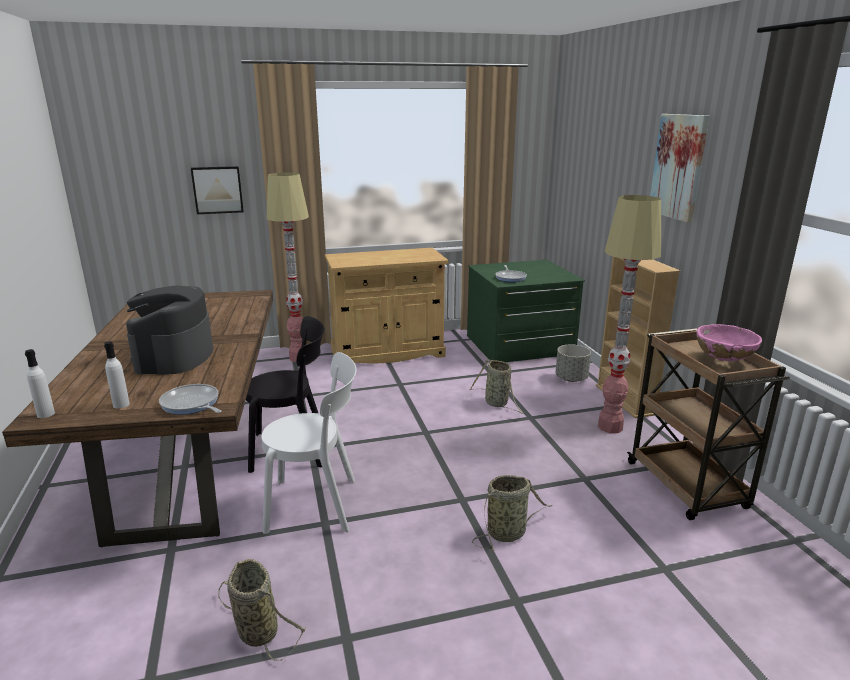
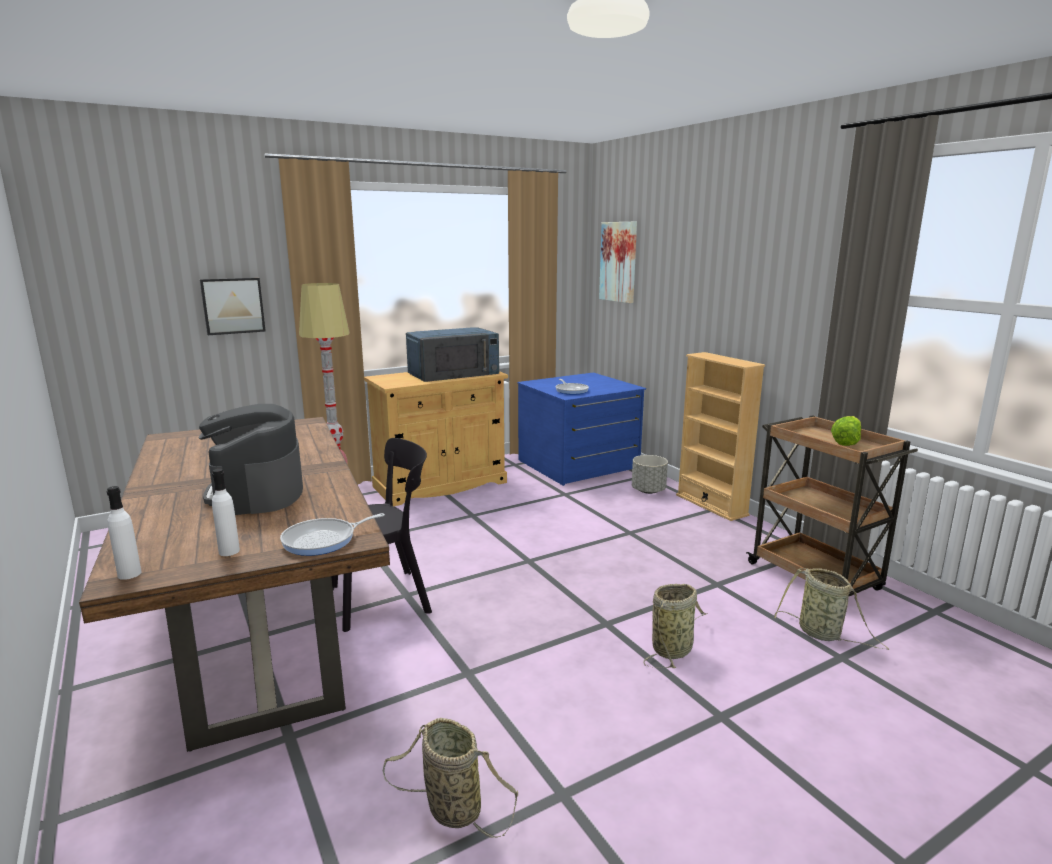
camera: 15 degrees left, 5 degrees down
frying pan [159,384,222,415] -> frying pan turned 60 degrees counterclockwise [280,513,385,556]
white chair [261,352,356,534] -> none
green dresser [467,260,585,362] -> blue dresser [517,373,646,486]
basket [470,359,525,414] -> basket moved to [774,568,890,650]
floor lamp [598,195,661,433] -> none
picture [650,114,709,223] -> picture moved to [599,222,637,303]
pink bowl [696,324,762,361] -> lettuce [831,416,861,446]
none -> blue microwave [406,327,499,382]

